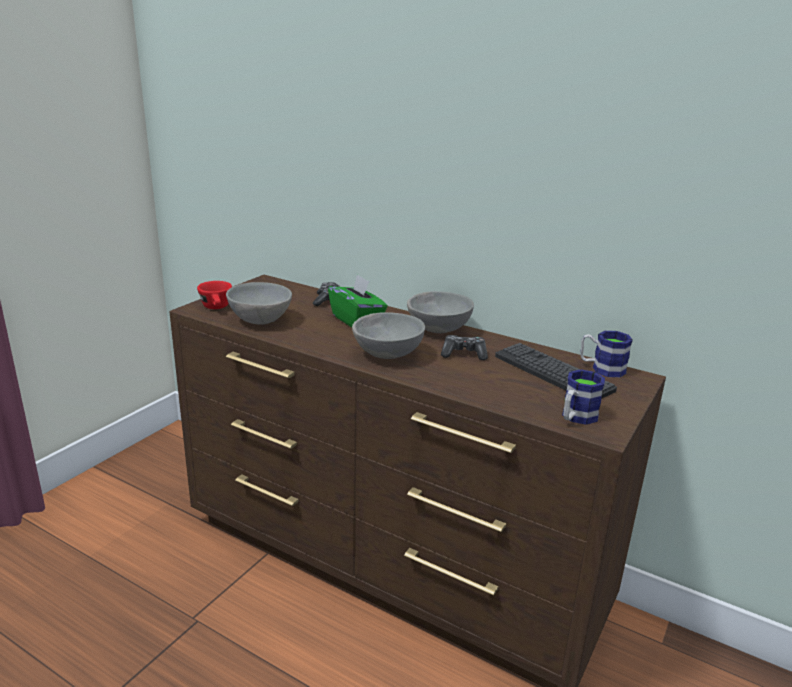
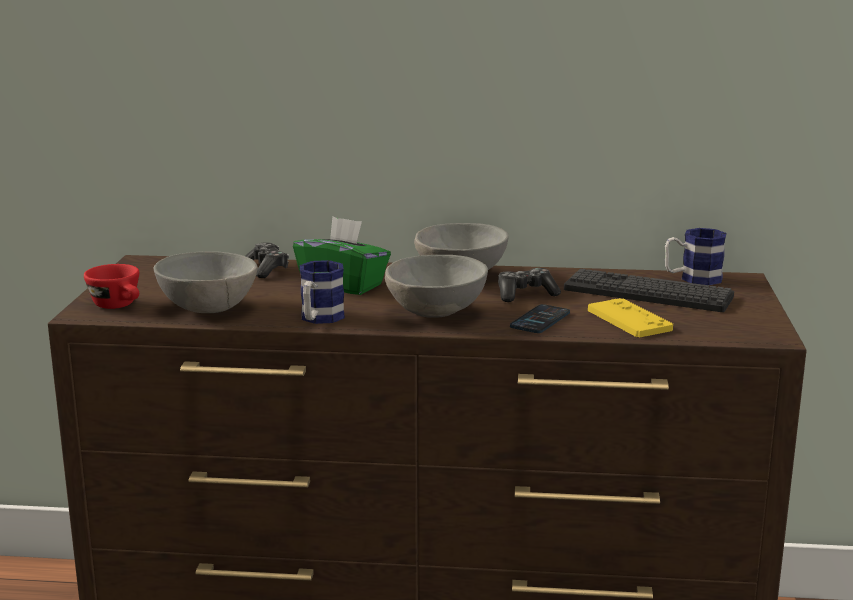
camera: 25 degrees left, 5 degrees down
mug [562,369,605,425] -> mug moved to [300,260,345,324]
none -> phone [510,304,570,333]
none -> yellow game controller [588,298,673,338]

